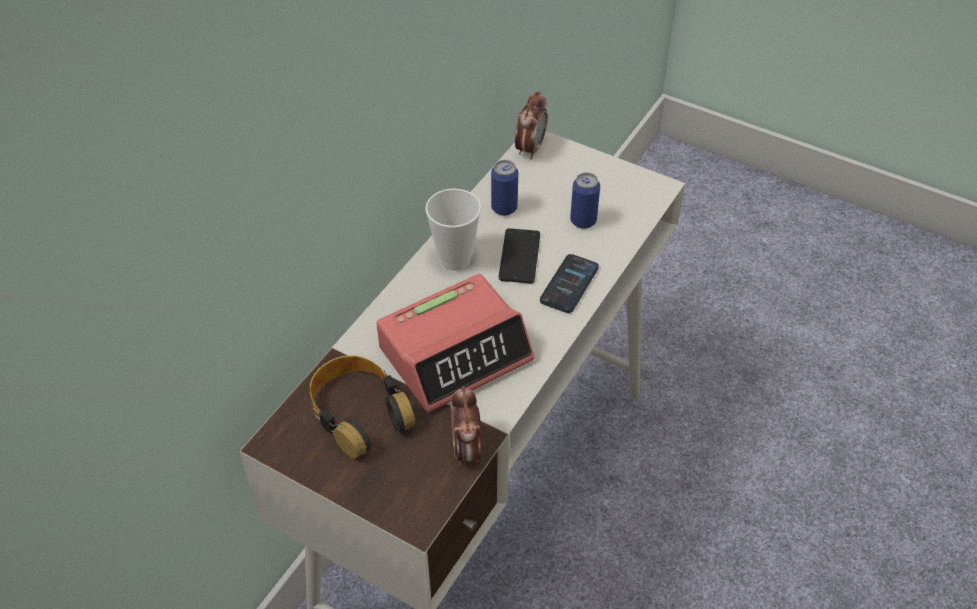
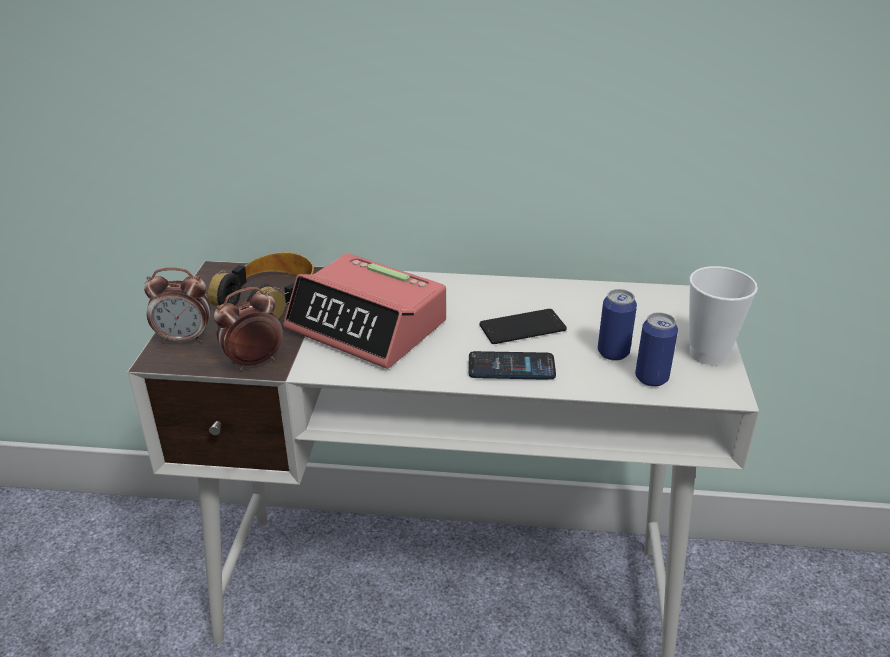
camera: 65 degrees right, 15 degrees down
cup [425,188,481,271] -> cup moved to [689,266,758,365]
can [491,160,518,216] -> can moved to [635,312,678,387]
alarm clock [515,92,548,160] -> alarm clock moved to [144,268,210,344]

